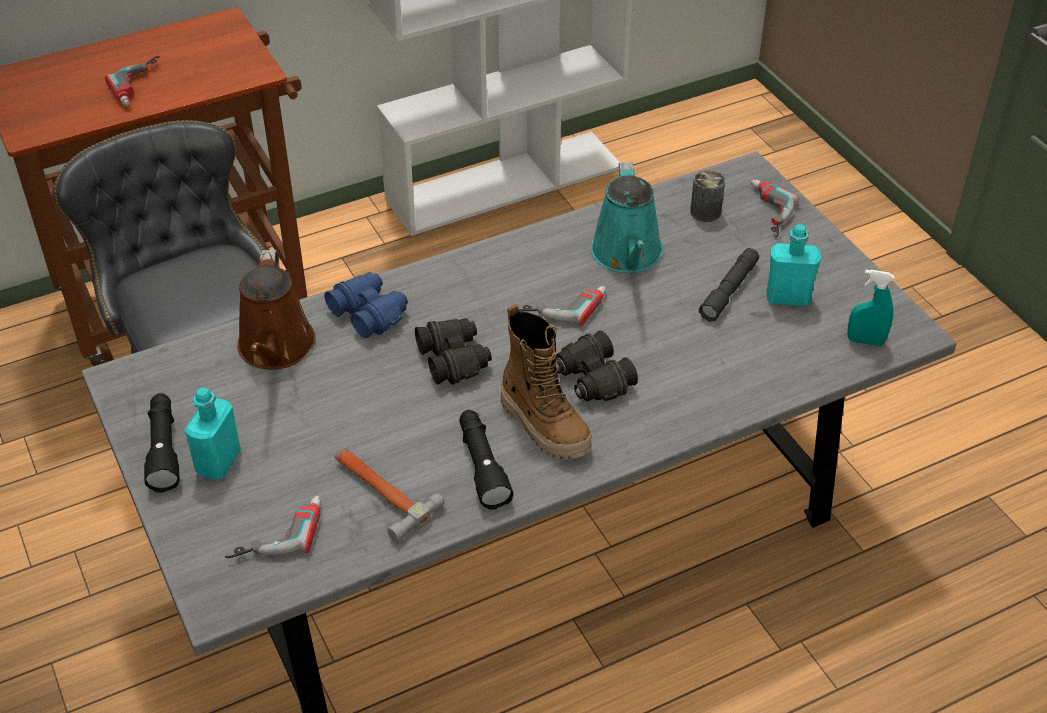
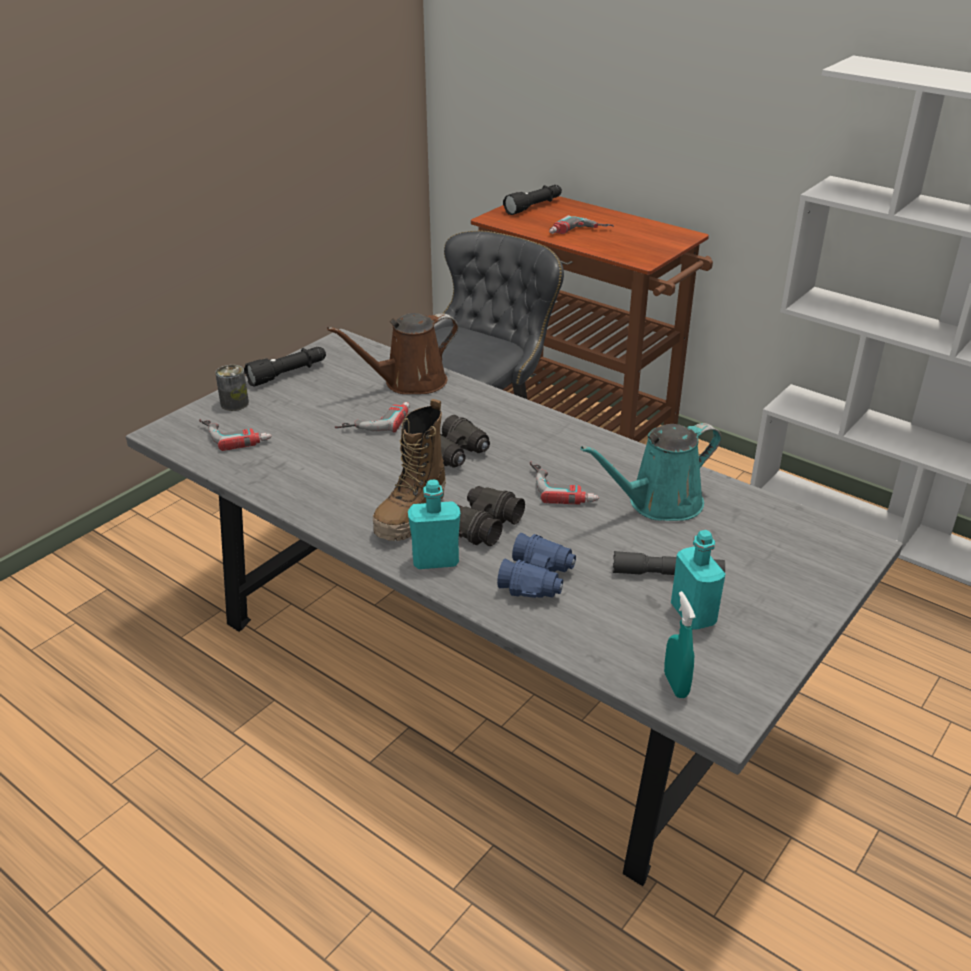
camera: 65 degrees right, 10 degrees down
turquoise bottle [184,387,241,480] -> turquoise bottle moved to [408,480,460,569]
blue binoculars [324,272,408,338] -> blue binoculars moved to [497,533,576,598]
hammer [334,448,444,543] -> none
black flashlight [459,410,513,510] -> black flashlight moved to [503,185,562,215]
can [690,170,725,222] -> can moved to [215,365,249,411]
power drill [750,179,799,238] -> power drill moved to [335,402,410,432]

